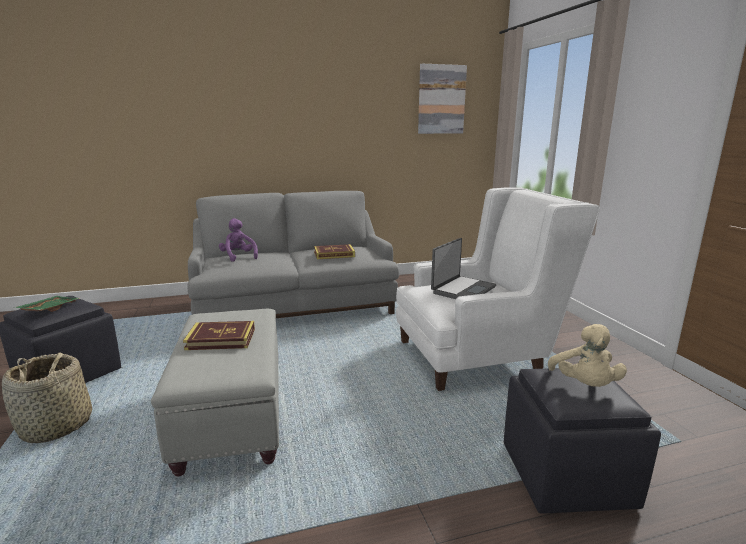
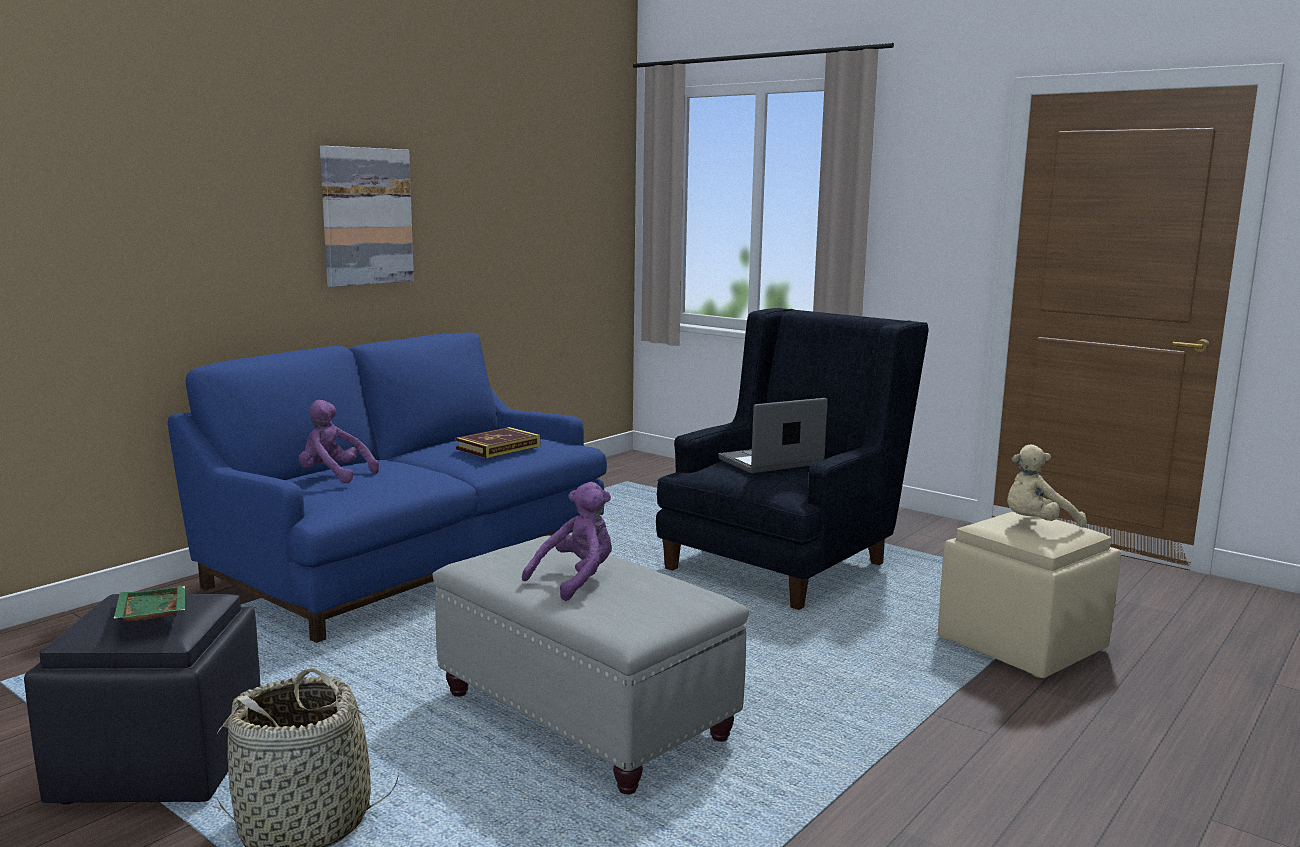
camera: 35 degrees left, 5 degrees down
book [183,321,255,350] -> purple plush toy [522,482,612,601]
grey sofa [188,191,399,318] -> blue sofa [168,332,607,643]
white armchair [396,187,600,391] -> blue armchair [656,308,929,610]
picture [418,64,467,134] -> picture moved to [320,146,414,287]
laptop [431,238,496,299] -> laptop turned 120 degrees counterclockwise [718,398,828,473]
black ottoman [504,368,661,514] -> beige ottoman [938,511,1121,678]
beige plush toy [548,324,627,387] -> beige plush toy turned 105 degrees clockwise [1007,444,1087,527]

